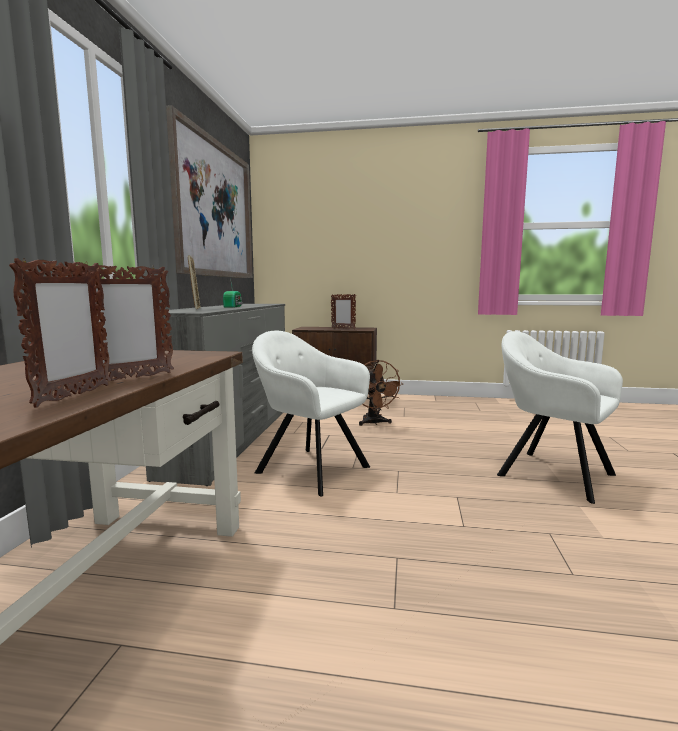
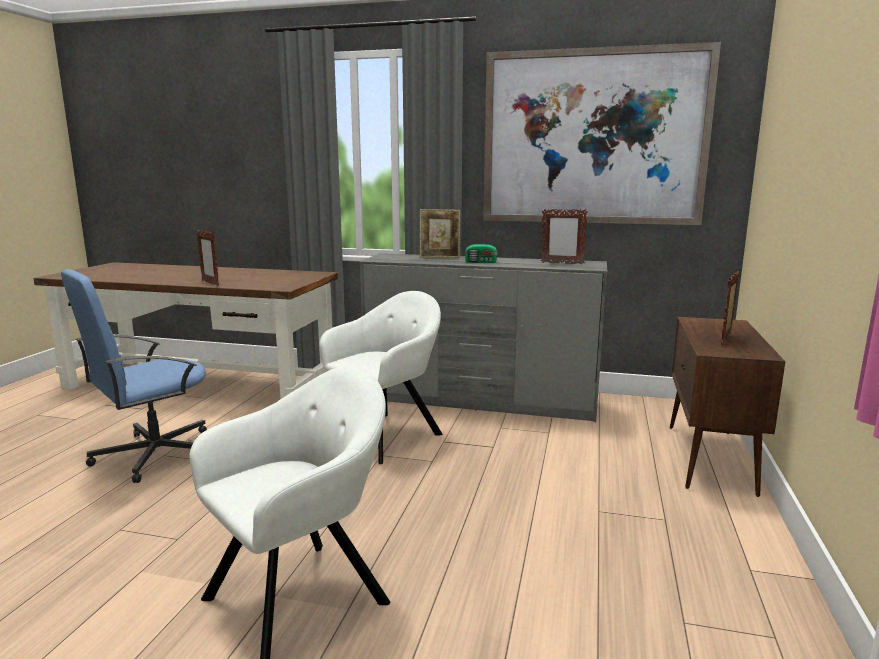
camera: 95 degrees right, 5 degrees up
picture frame [9,258,111,408] -> picture frame moved to [541,209,588,265]
brown fan [359,360,403,426] -> none
none -> blue office chair [61,269,207,483]

